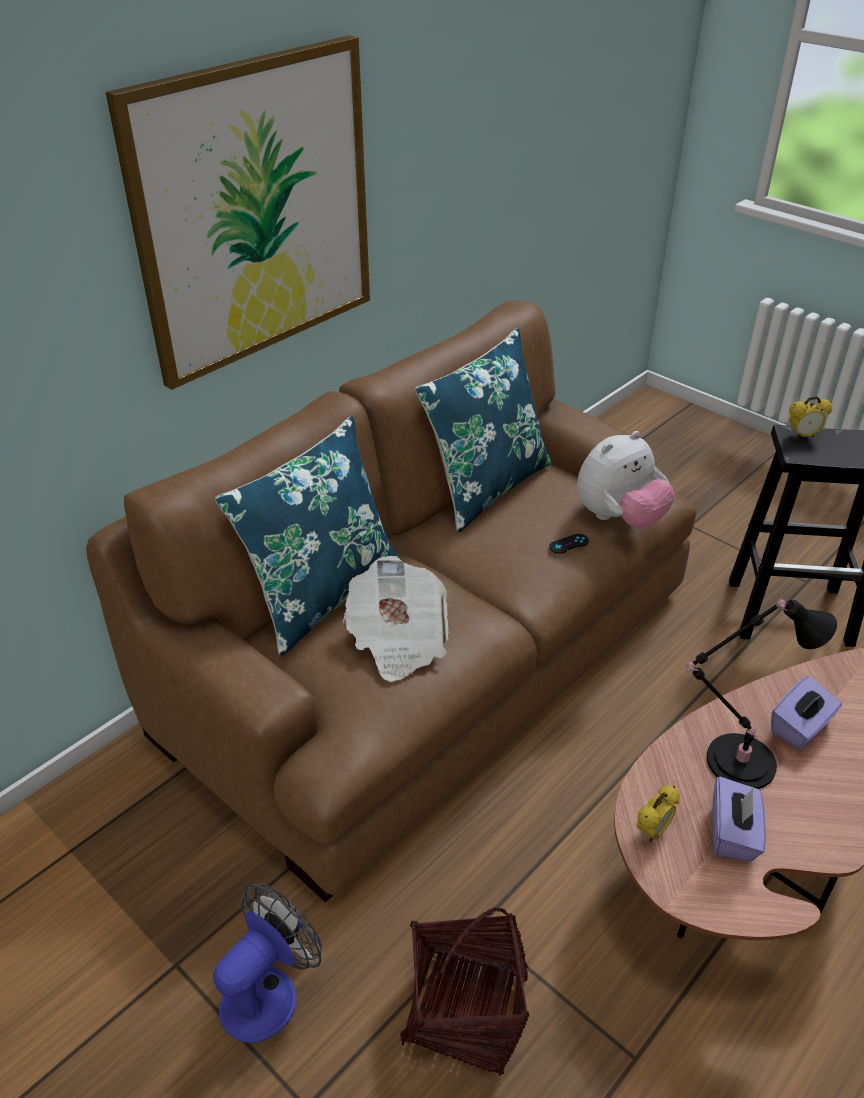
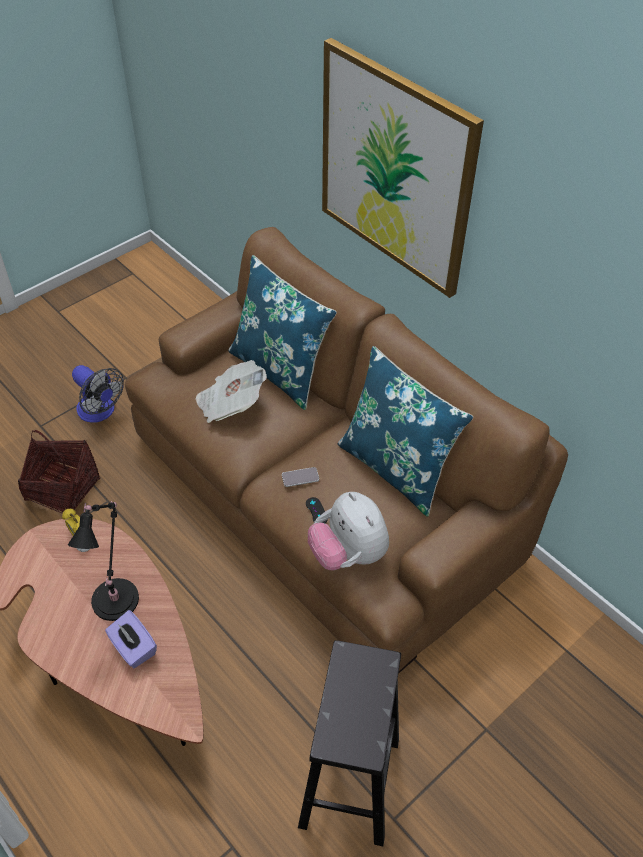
camera: 95 degrees right, 10 degrees up
purple tissue box [713,776,766,861] -> none
alarm clock [789,396,832,439] -> none
none -> phone [282,467,319,487]

